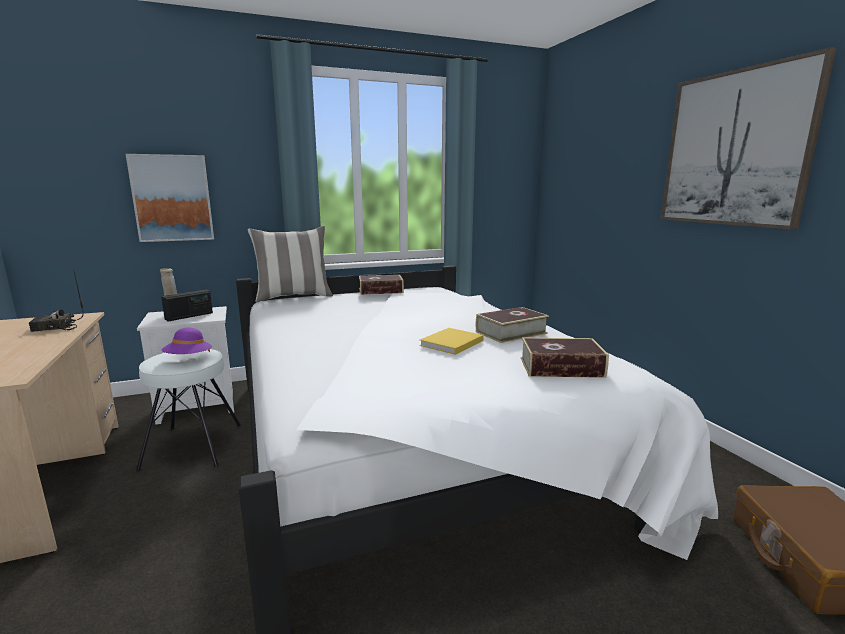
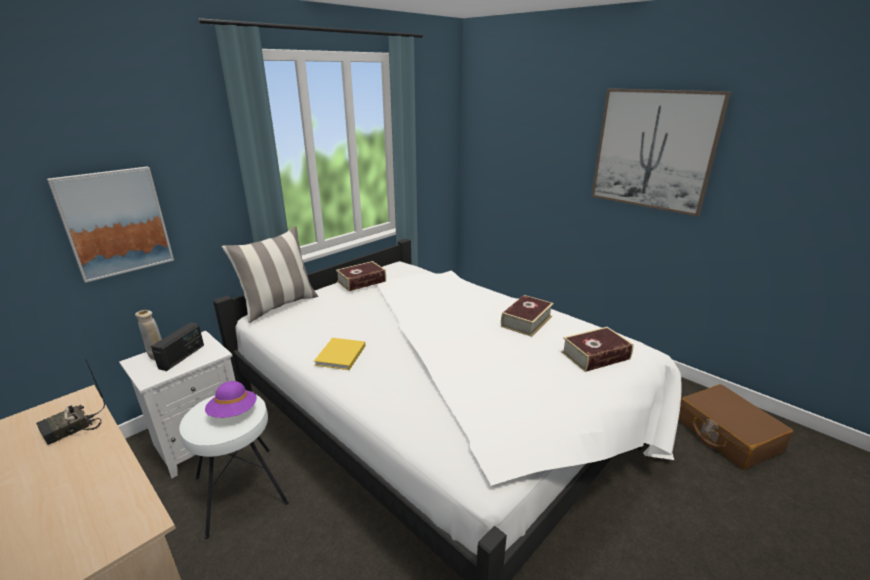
camera: 25 degrees left, 10 degrees up
yellow book [419,328,484,355] -> yellow book moved to [314,338,366,370]

